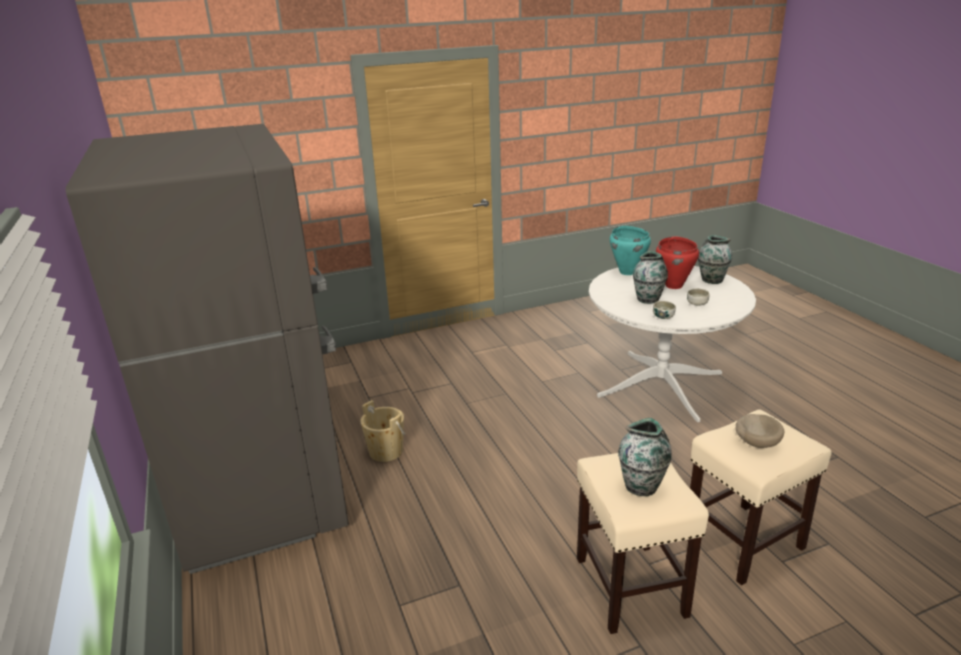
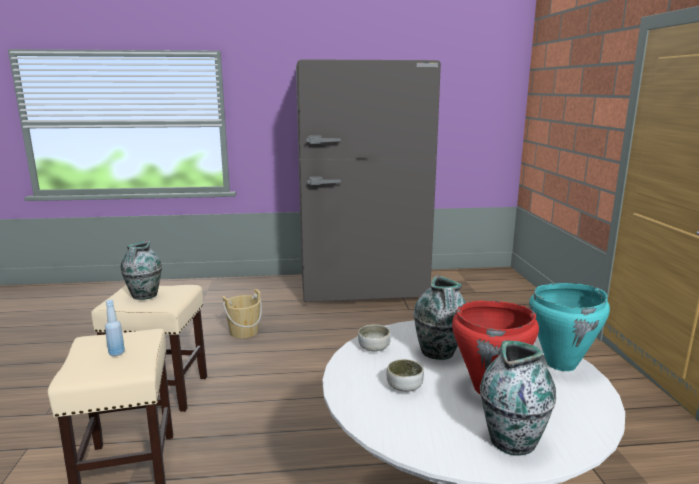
camera: 105 degrees right, 10 degrees down
beige bucket [360,400,406,462] -> beige bucket moved to [222,289,262,339]
beige bowl [736,414,784,448] -> blue bottle [105,300,125,356]

